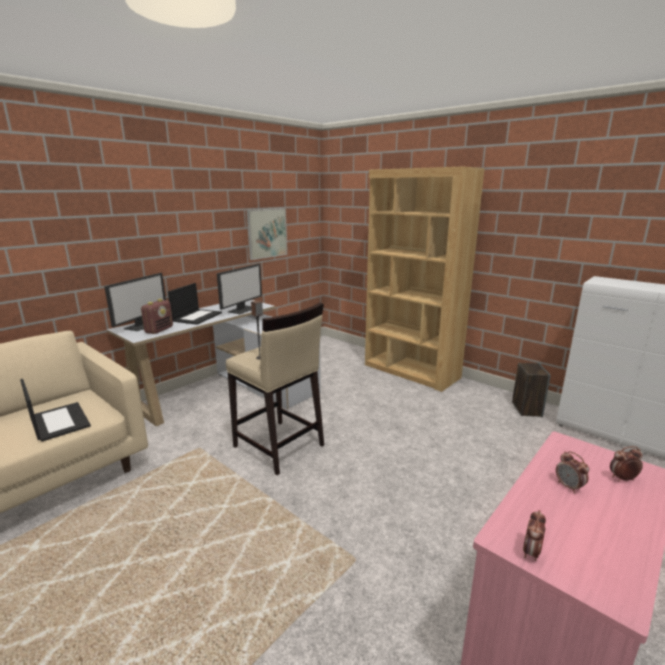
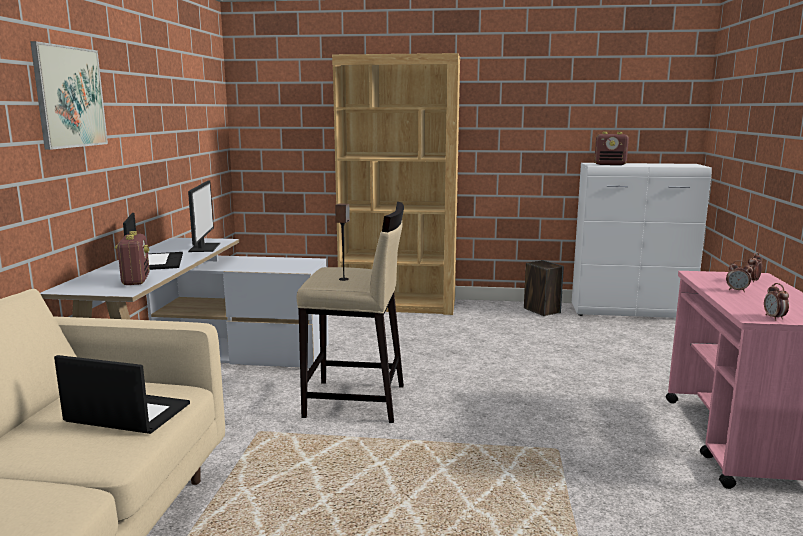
camera: 35 degrees left, 5 degrees down
monitor [104,273,166,331] -> none
picture [247,208,287,260] -> picture moved to [30,41,108,150]
none -> radio [594,132,629,165]

